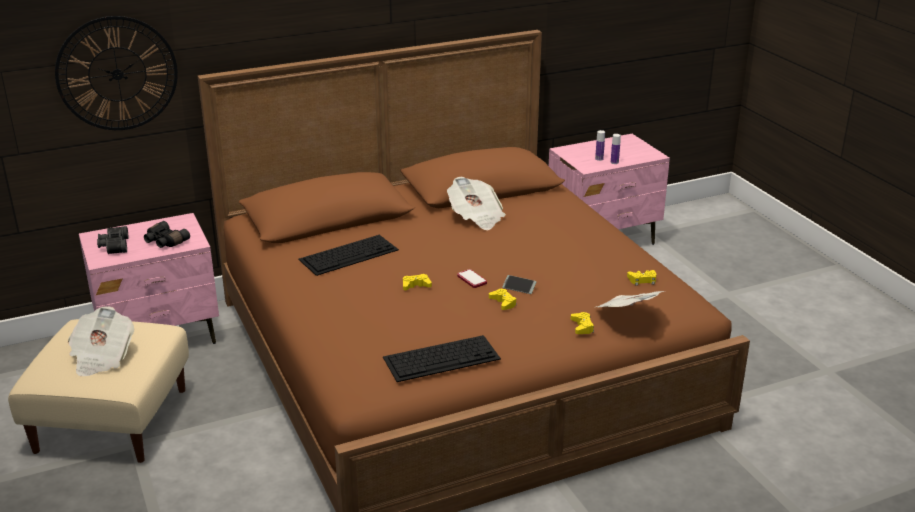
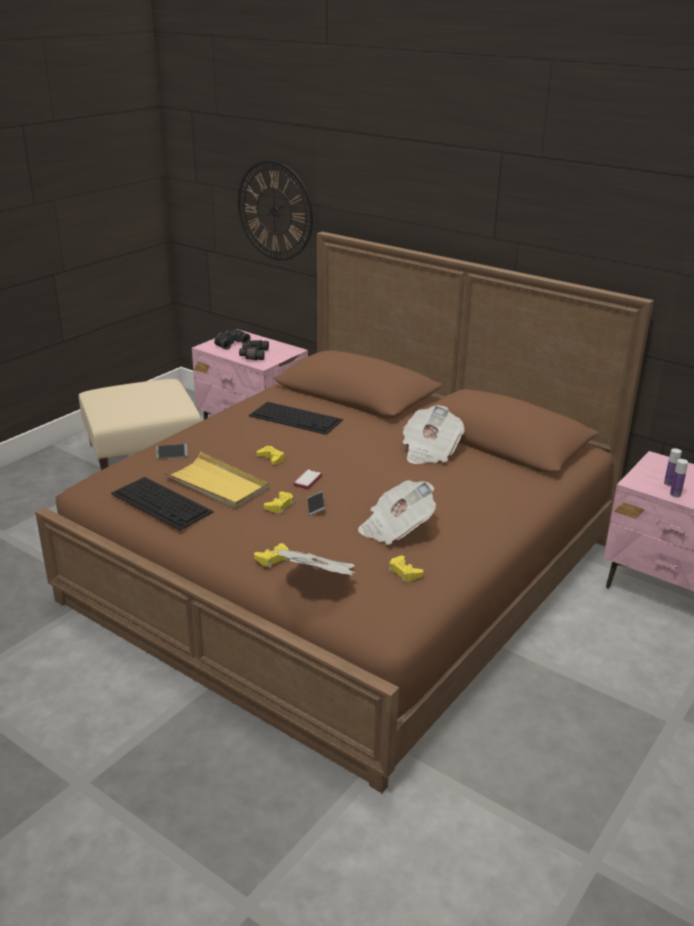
camera: 60 degrees right, 0 degrees up
newspaper [68,306,134,376] -> newspaper moved to [358,480,436,545]
none -> phone [156,444,188,459]
none -> yellow tray [162,452,268,508]

